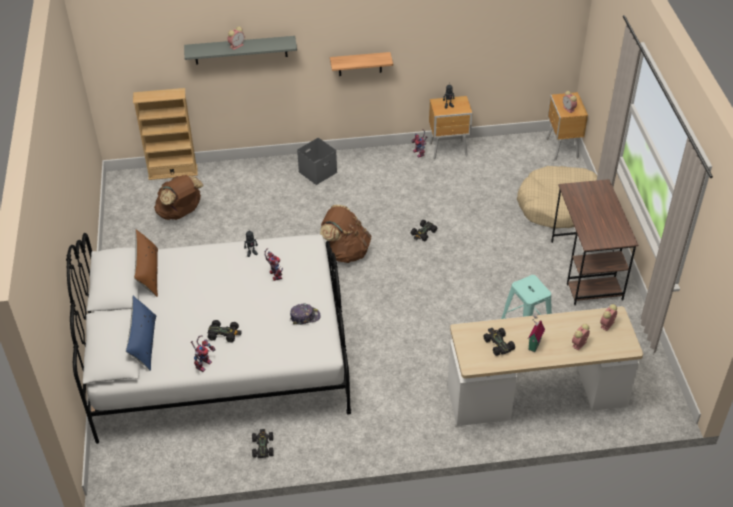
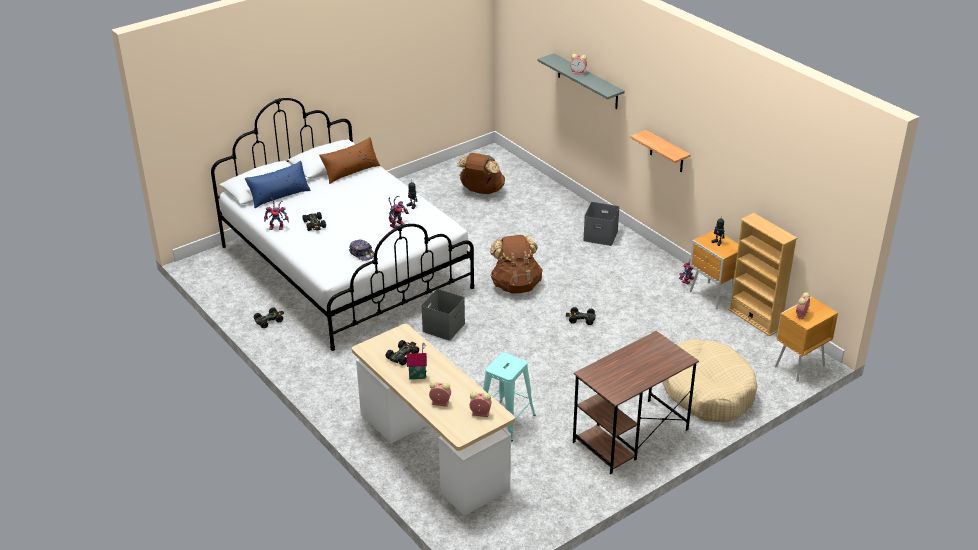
camera: 60 degrees right, 10 degrees down
beige bookcase [133,88,198,180] -> beige bookcase moved to [728,213,797,336]
none -> grey storage box [421,289,465,341]

